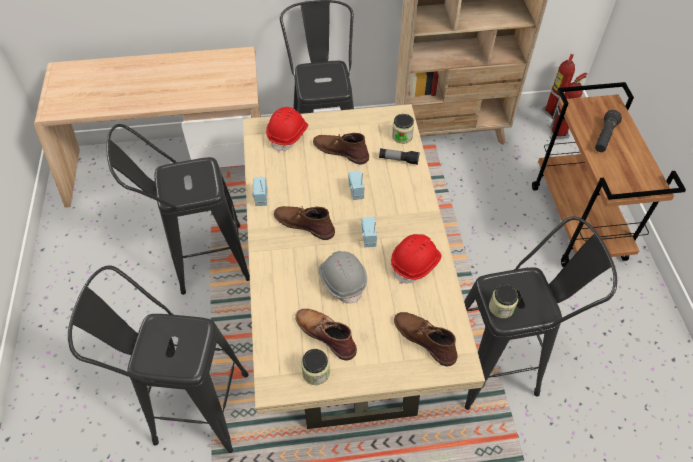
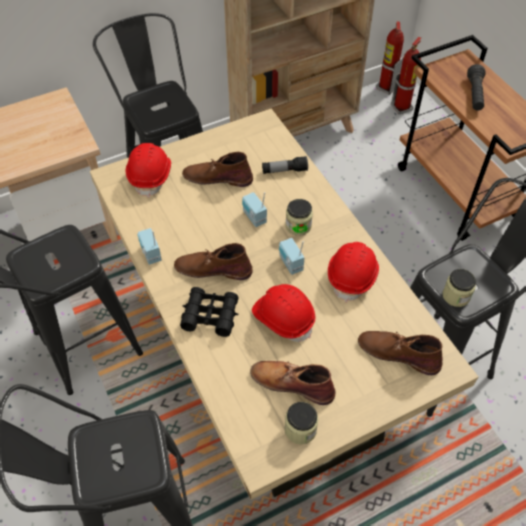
camera: 20 degrees left, 0 degrees up
grey hard hat [319,251,367,304] -> red hard hat [252,284,316,342]
jar [392,114,414,144] -> jar moved to [285,199,313,236]
none -> black binoculars [180,287,239,337]

